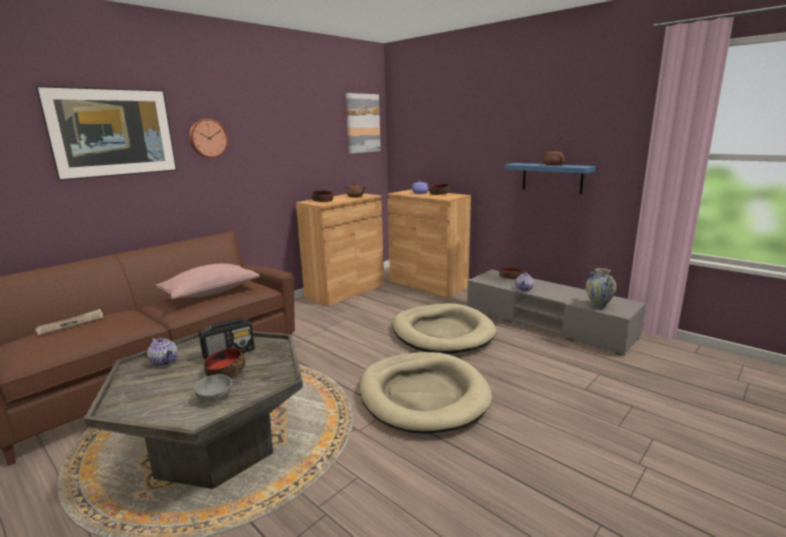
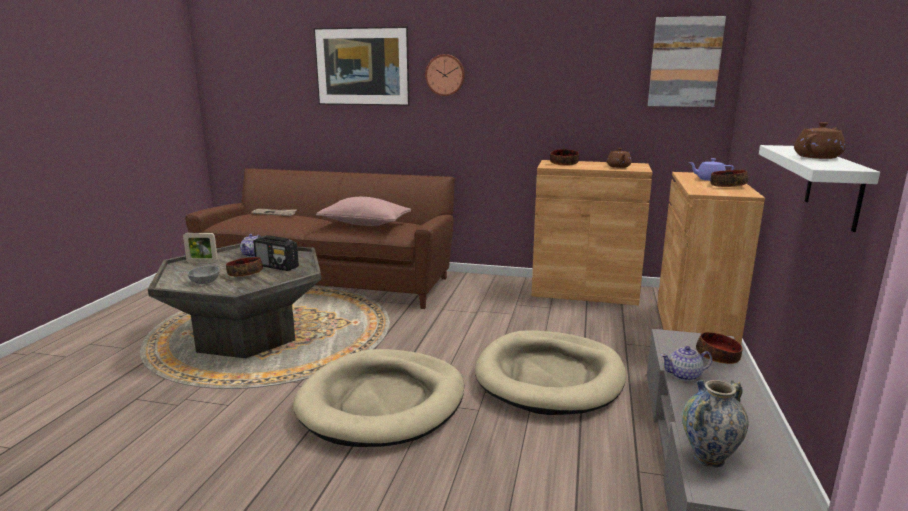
camera: 60 degrees right, 0 degrees up
blue shelf [504,163,596,194] -> white shelf [759,145,880,232]
none -> picture frame [183,233,218,263]

